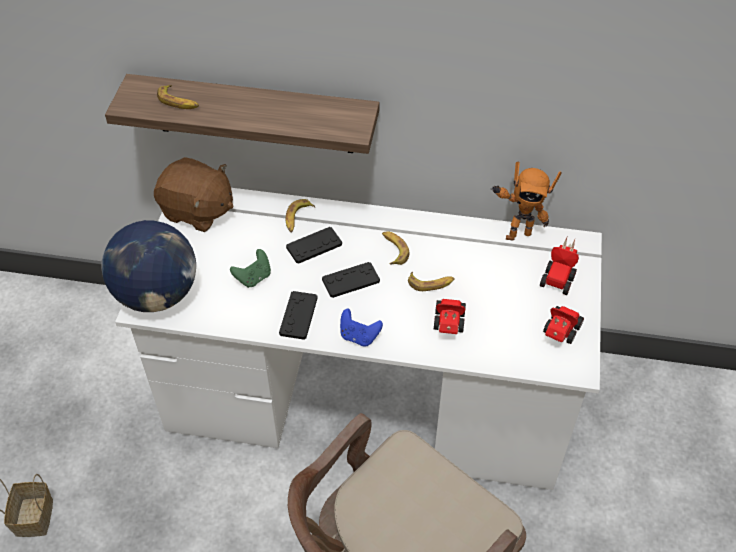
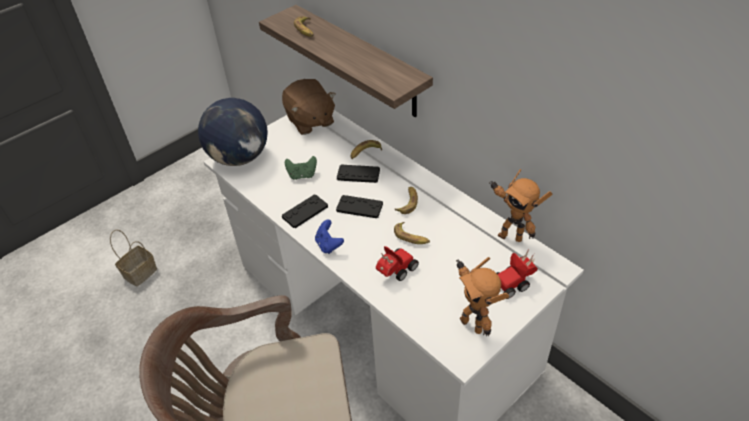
camera: 40 degrees right, 5 degrees down
toy car [543,306,584,344] -> toy robot [456,257,509,336]

